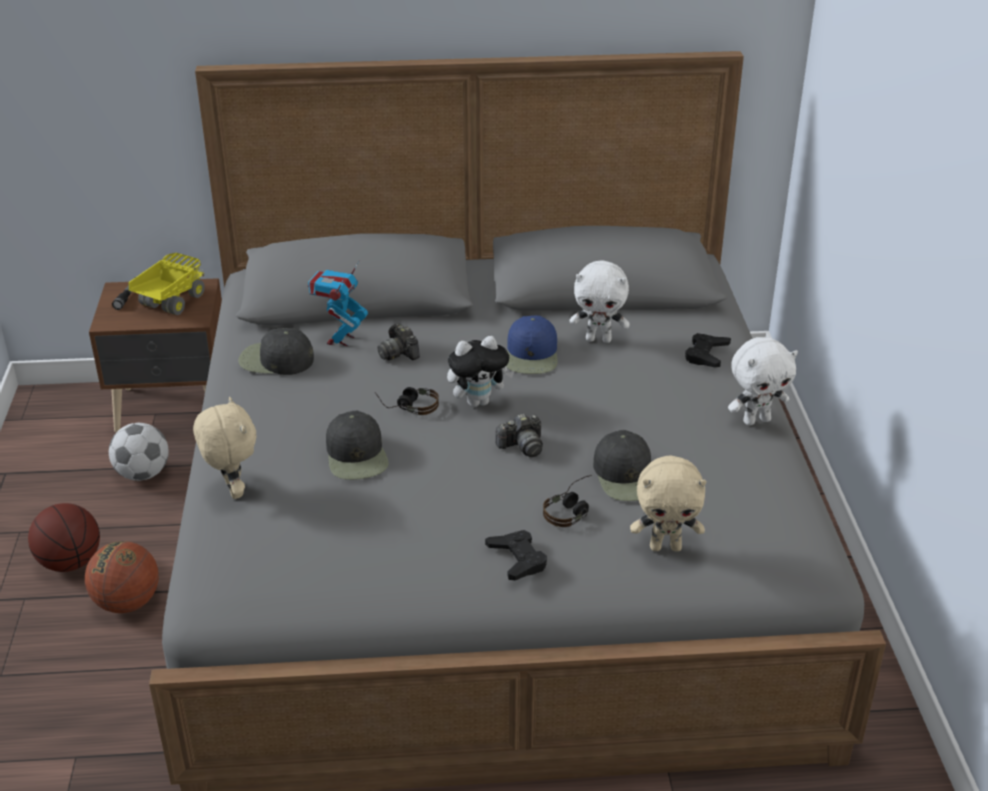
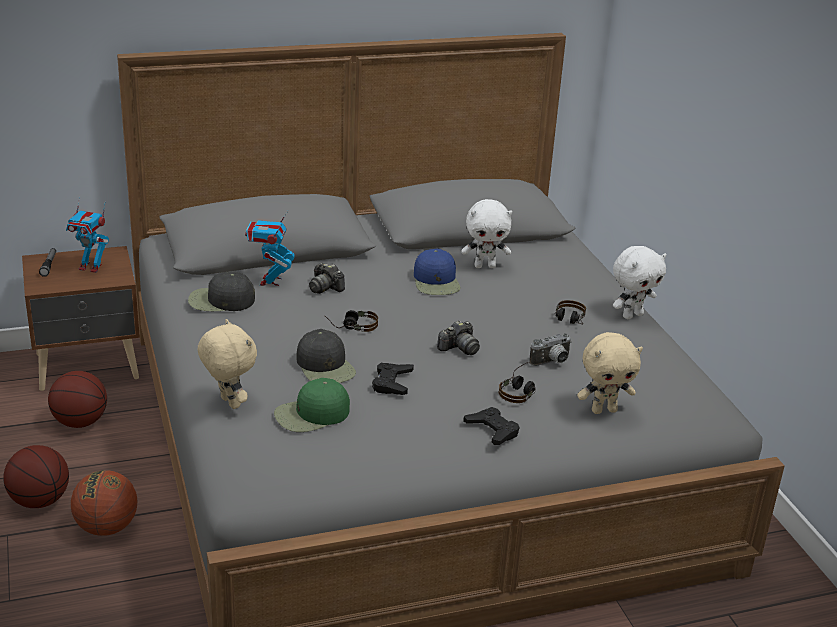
camera: 15 degrees left, 5 degrees down
football [109,423,169,481] -> basketball [48,371,107,428]
toy truck [129,253,205,315] -> toy robot [66,197,109,273]
plush toy [447,336,515,407] -> none
black cap [593,430,651,501] -> camera [529,333,571,366]
black game controller [685,333,731,367] -> black game controller moved to [372,363,414,395]
none -> green cap [274,378,350,432]
none -> headphones [555,300,586,324]

